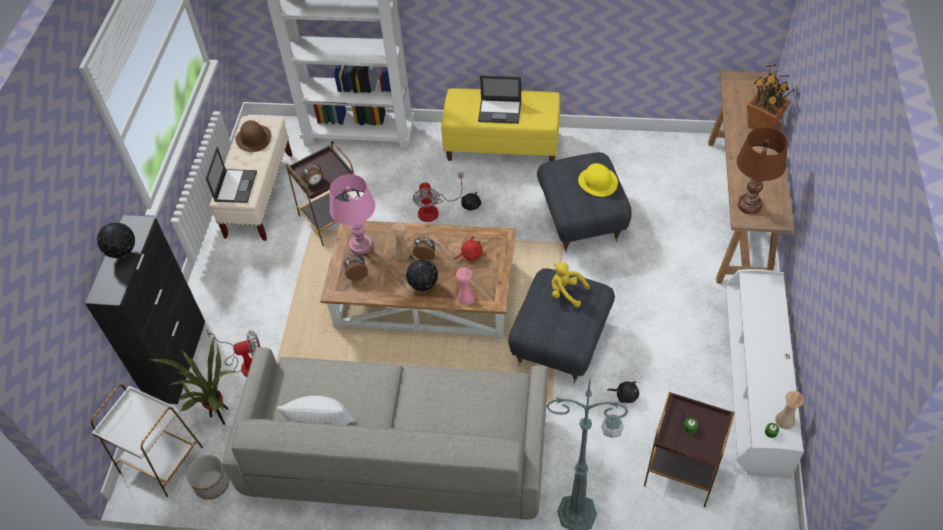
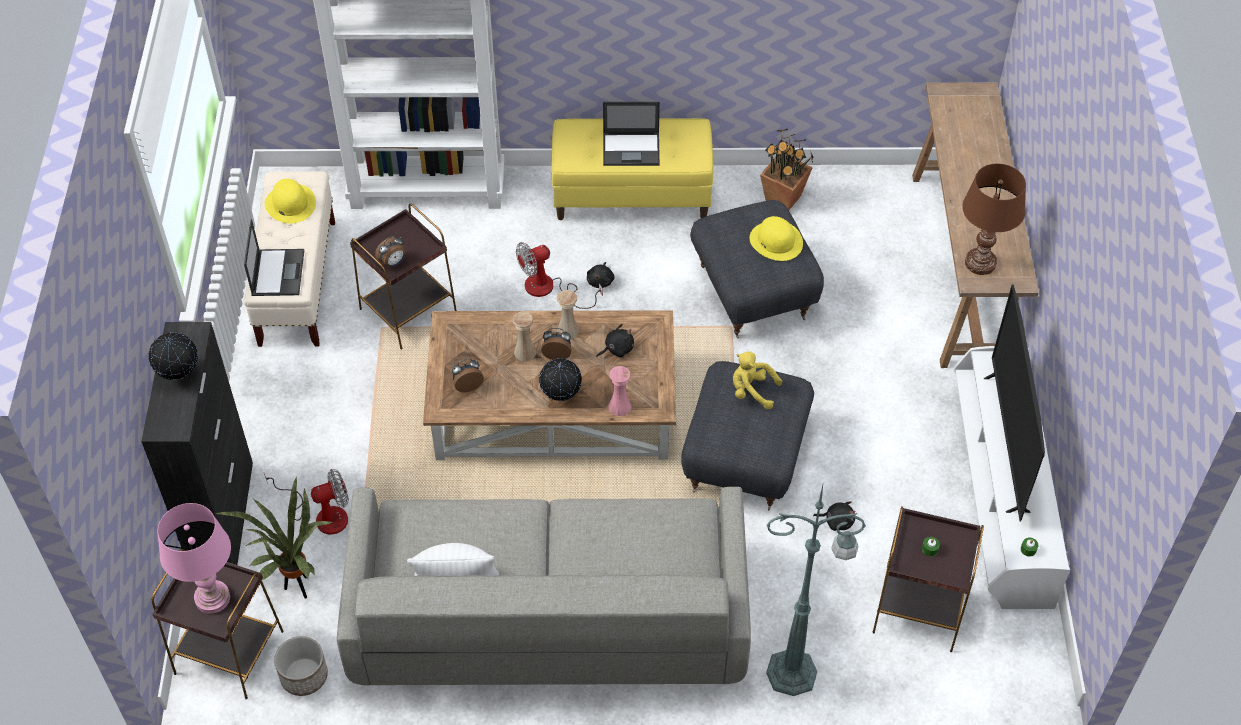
camera: 10 degrees left, 0 degrees up
white side table [91,384,204,498] -> brown side table [152,549,284,699]
brown hat [235,120,271,152] -> yellow hat [265,179,316,224]
pink table lamp [330,174,375,254] -> pink table lamp moved to [157,503,231,614]
fan [413,172,464,222] -> fan turned 75 degrees clockwise [516,242,603,309]
red plush toy [454,236,482,261] -> black plush toy [596,324,634,357]
potted plant [747,64,794,130] -> potted plant moved to [760,129,813,210]
beige vase [775,391,804,429] -> beige vase moved to [557,290,579,339]
none -> television [984,284,1045,521]

